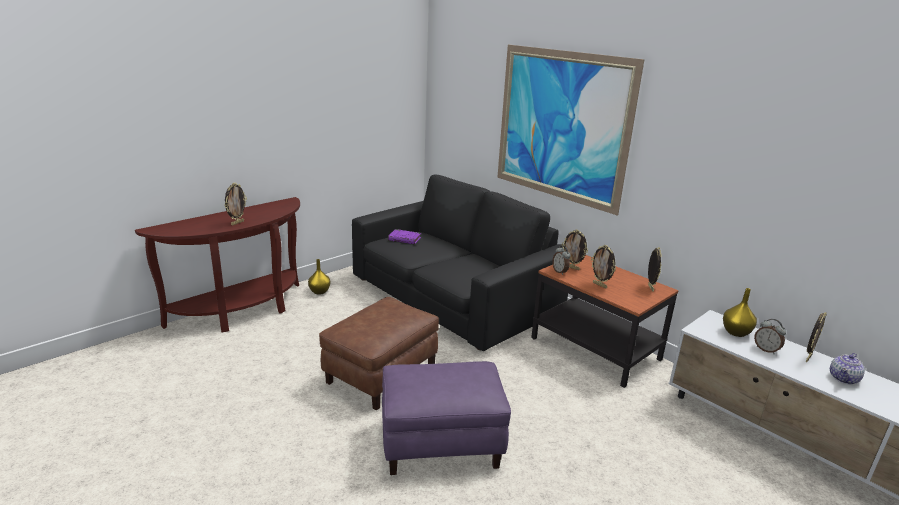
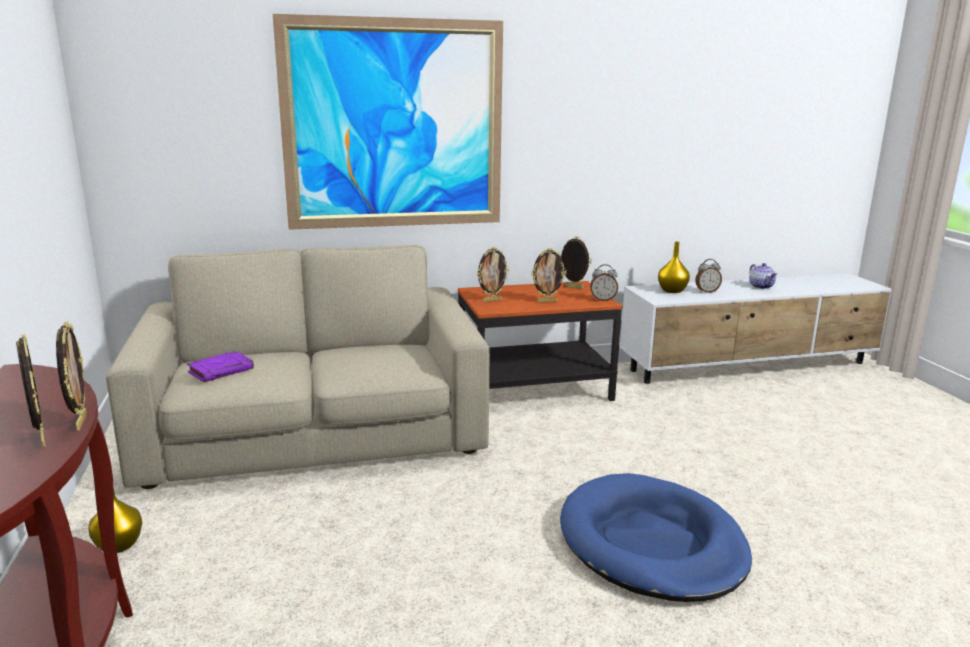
camera: 60 degrees left, 5 degrees down
brown ottoman [319,297,439,410] -> none
black sofa [352,174,568,351] -> beige sofa [106,245,490,489]
purple ottoman [382,361,511,475] -> blue dog bed [560,473,752,602]
alarm clock [552,246,571,275] -> alarm clock moved to [590,264,618,301]
picture frame [806,312,827,362] -> picture frame moved to [56,321,87,431]

